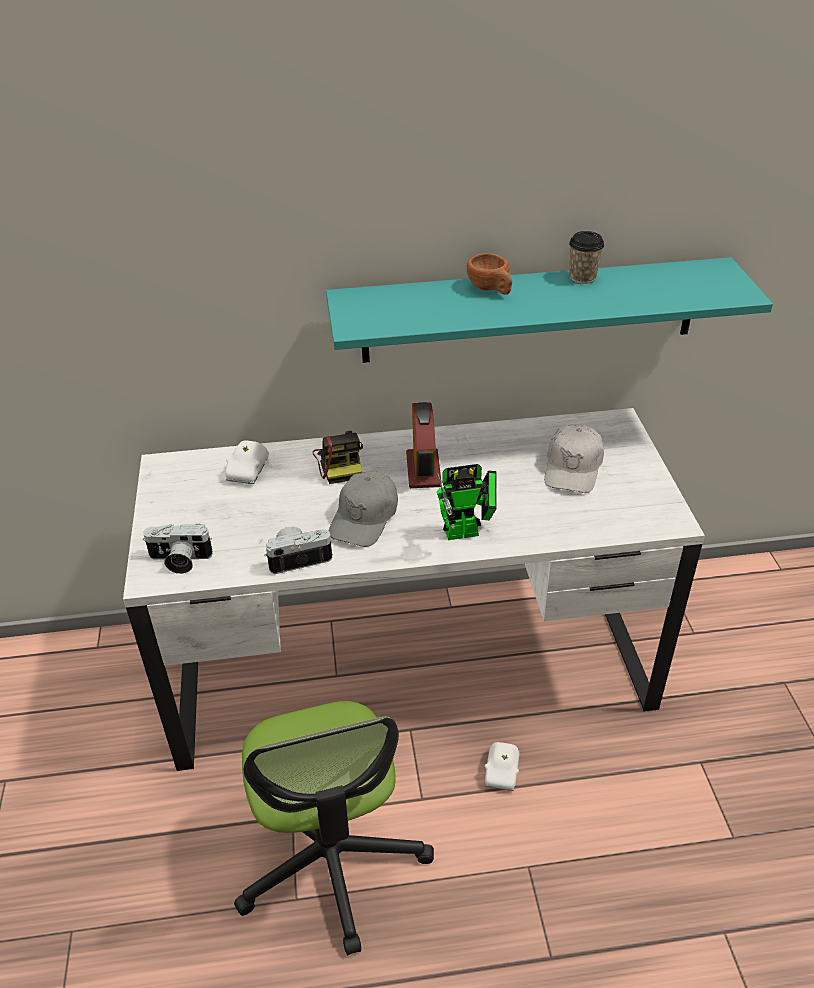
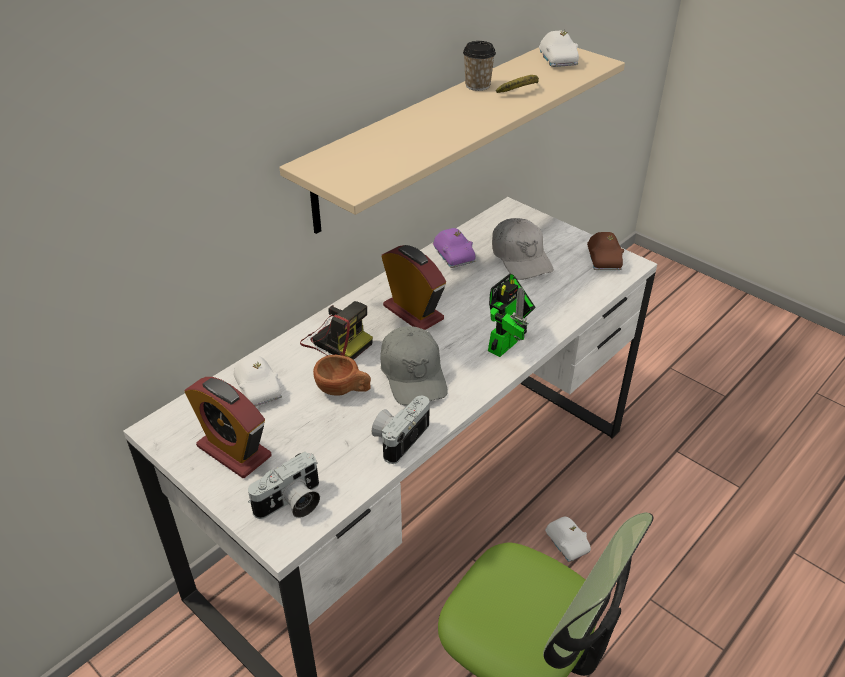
camera: 40 degrees left, 0 degrees up
turquoise shelf [326,257,773,363] -> beige shelf [279,47,625,234]
brown cup [467,253,512,295] -> brown cup moved to [313,355,371,396]
none -> alarm clock [185,377,271,478]
none -> purple toy car [433,228,476,268]
none -> banana [496,75,539,93]
none -> white toy car [539,30,579,67]
none -> brown toy car [587,232,624,270]

